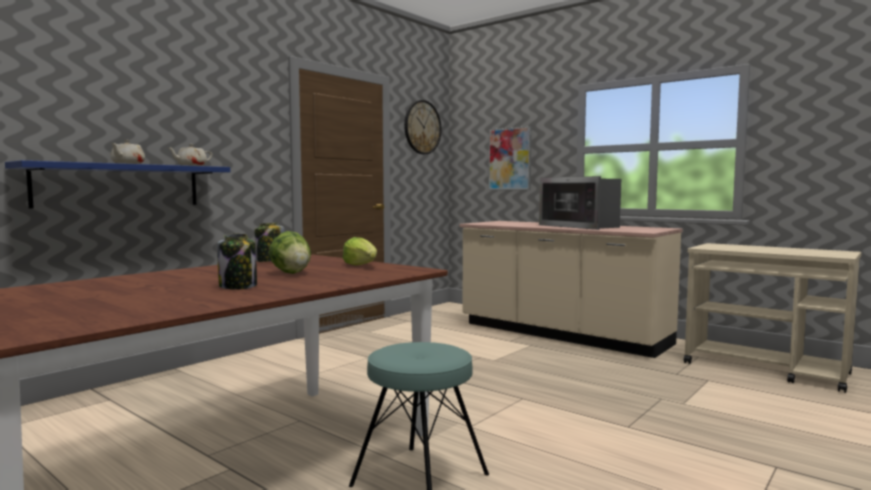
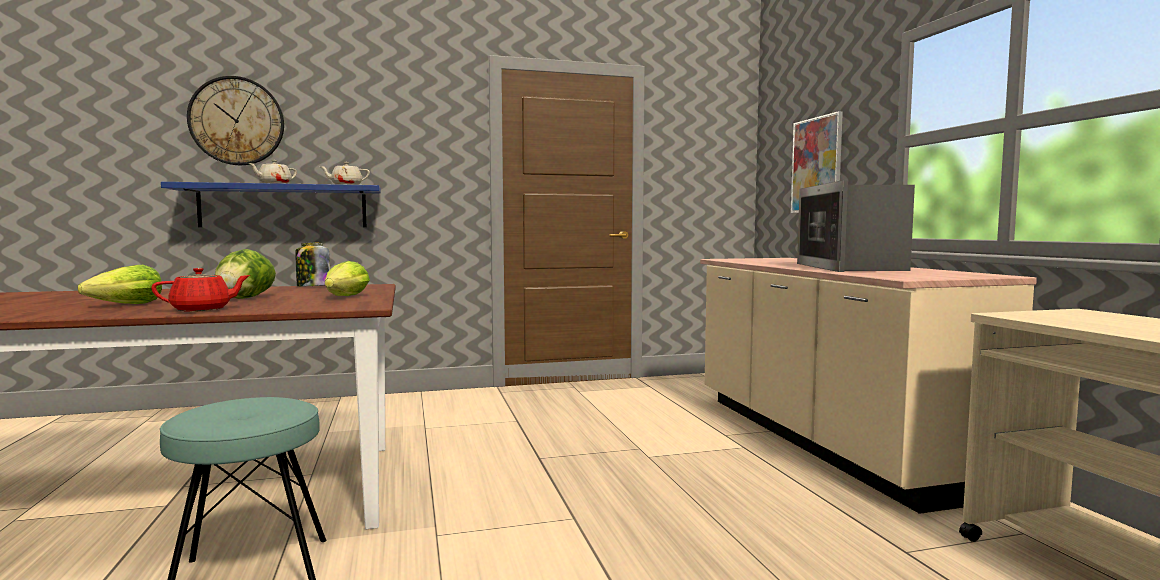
camera: 35 degrees right, 0 degrees up
jar [217,234,257,290] -> lettuce [78,265,162,304]
wall clock [404,100,441,154] -> wall clock moved to [187,76,284,165]
none -> red teapot [151,268,251,312]

